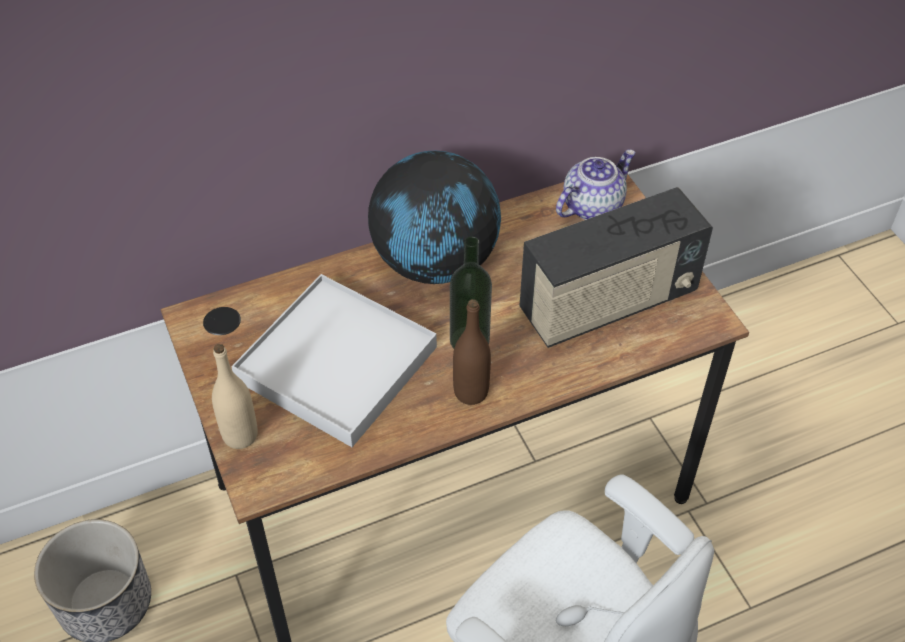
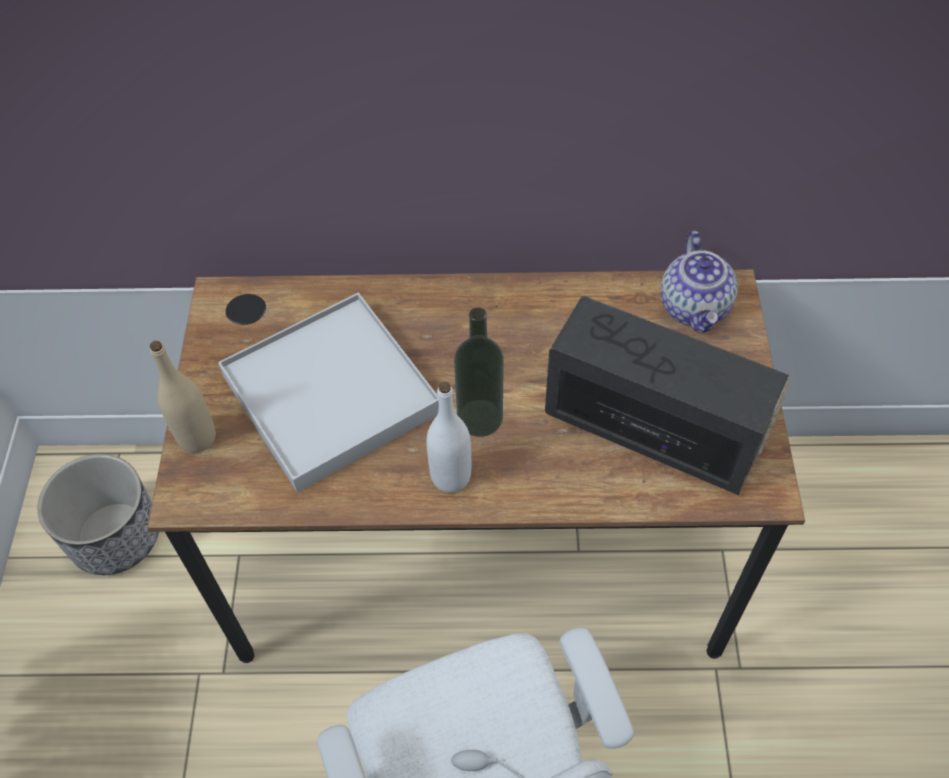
camera: 25 degrees right, 5 degrees up
globe [368,151,501,284] -> none
brown bottle [453,299,491,405] -> white bottle [426,382,471,493]
radio [520,187,713,348] -> radio turned 150 degrees counterclockwise [545,296,789,496]
teapot [556,149,636,220] -> teapot turned 105 degrees clockwise [661,231,738,334]

